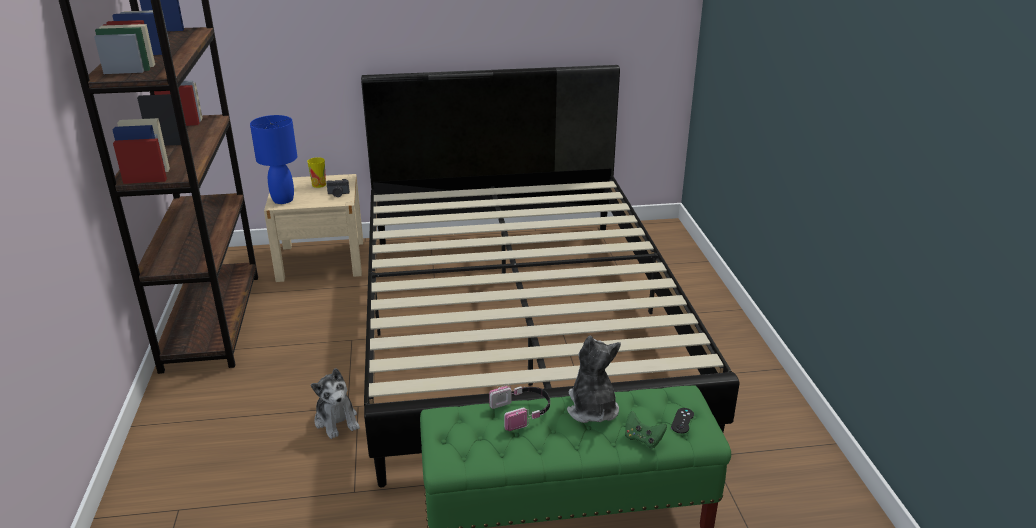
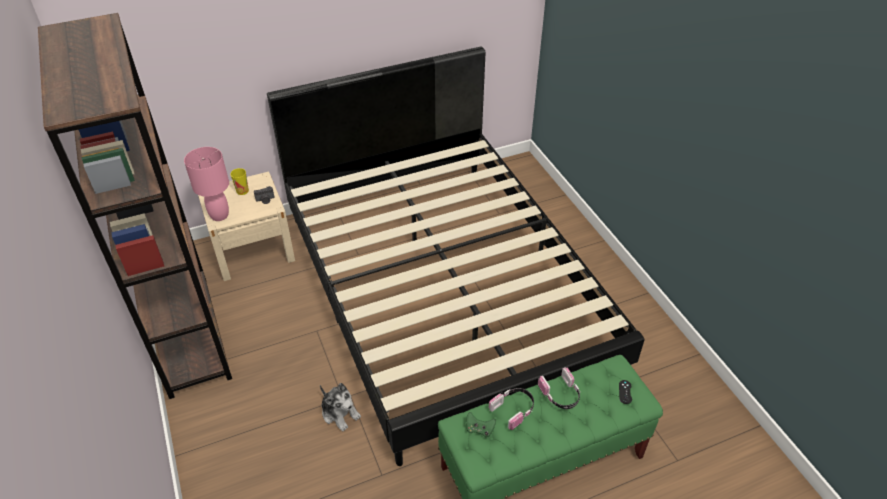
camera: 15 degrees left, 15 degrees up
blue table lamp [250,115,297,204] -> pink table lamp [184,147,229,221]
plush toy [567,335,621,423] -> headphones [538,367,580,409]
green game controller [625,411,667,448] -> green game controller moved to [466,412,496,438]

